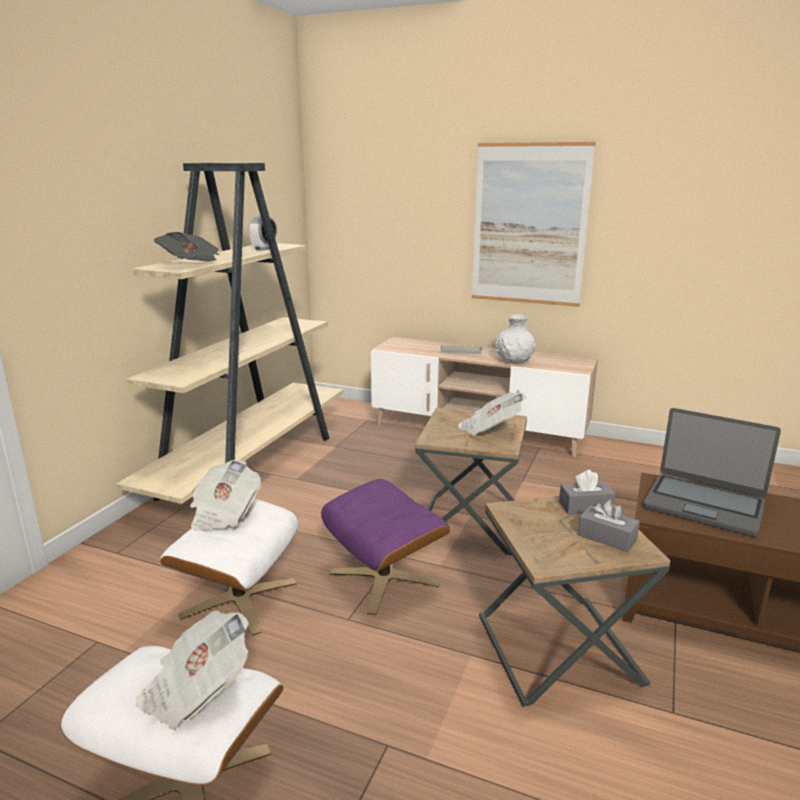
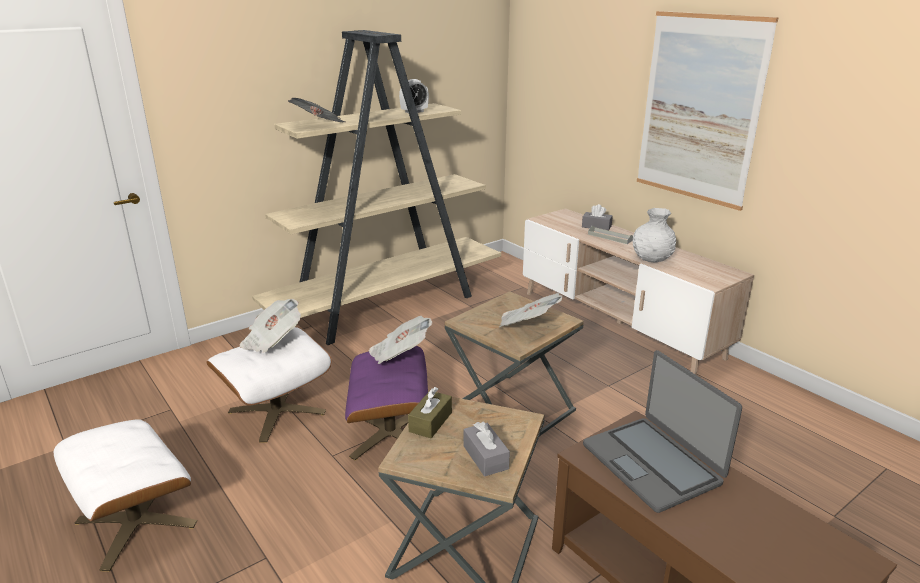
camera: 30 degrees right, 5 degrees up
newspaper [136,610,249,730] -> newspaper moved to [369,316,432,364]
grey tissue box [559,470,615,514] -> grey tissue box moved to [582,204,613,231]
none -> brown tissue box [408,387,452,438]

